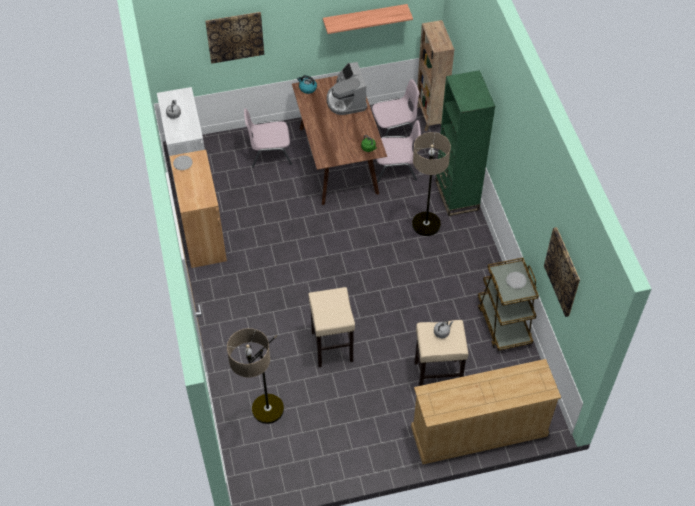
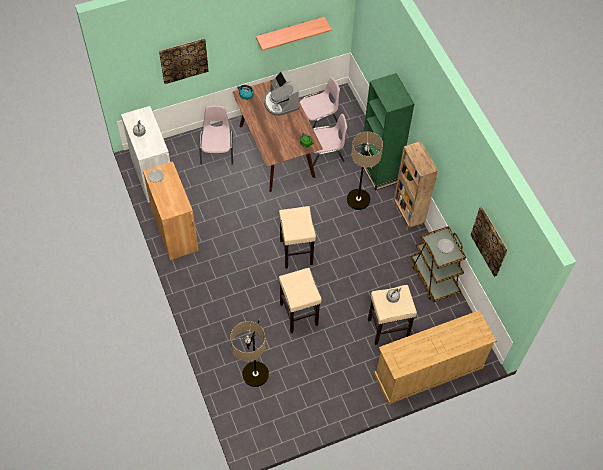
camera: 10 degrees left, 5 degrees up
pink chair [244,108,292,168] -> pink chair turned 105 degrees clockwise [199,106,233,165]
brown bookcase [417,20,454,131] -> brown bookcase moved to [393,141,438,231]
none -> beige stool [279,206,316,269]

